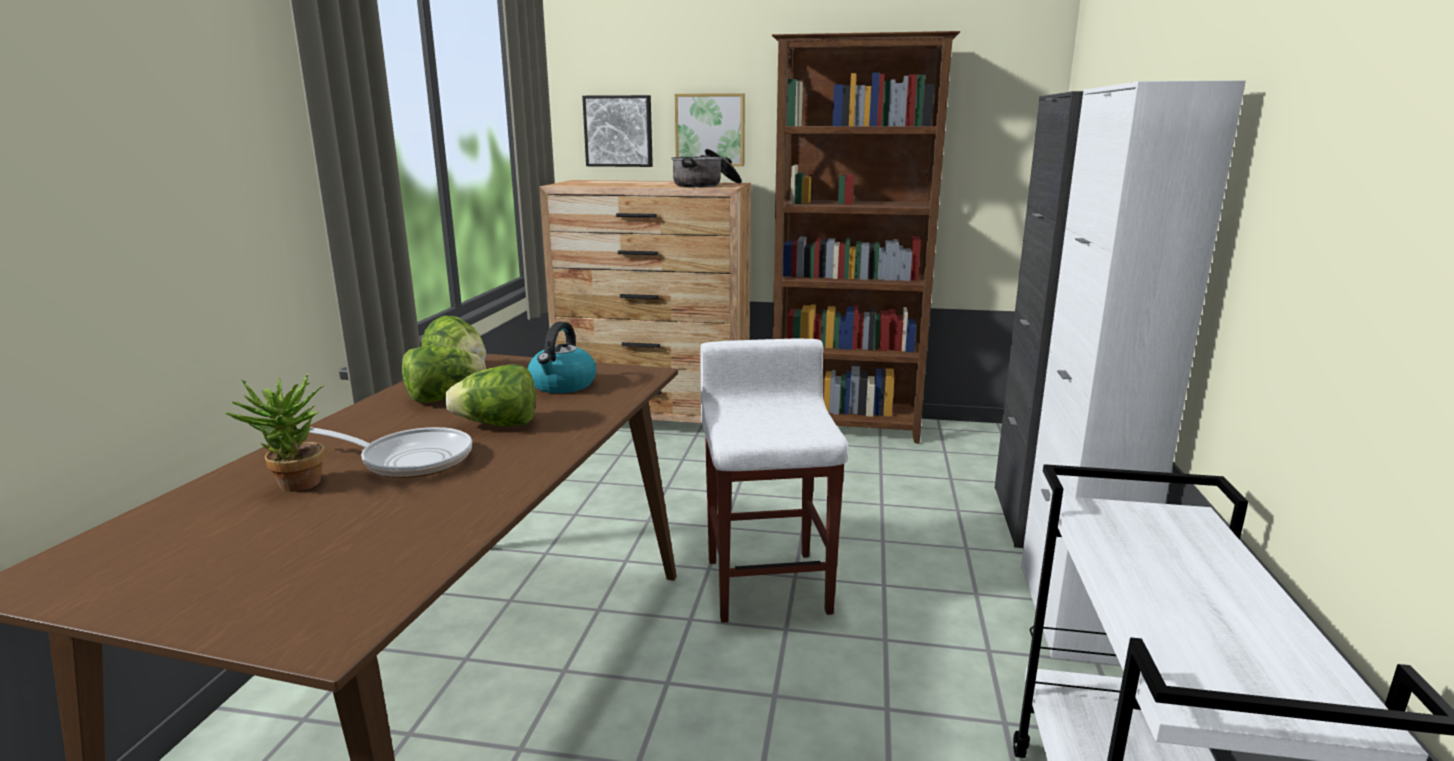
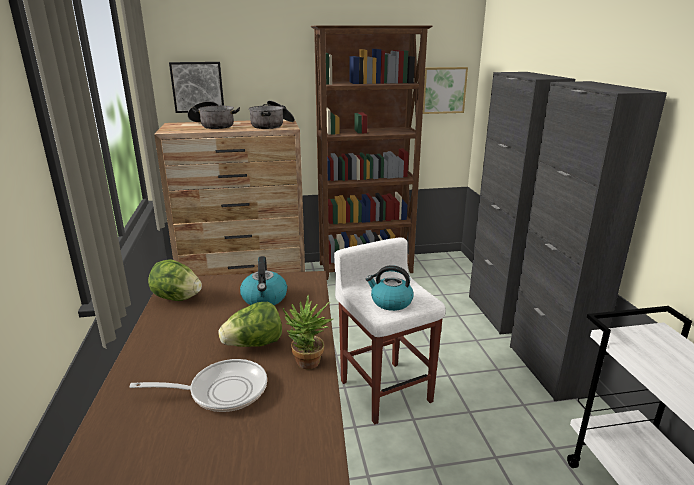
camera: 20 degrees left, 5 degrees up
potted plant [225,373,325,492] -> potted plant moved to [283,295,333,370]
lettuce [402,346,486,403] -> none
picture [675,93,745,167] -> picture moved to [423,67,468,114]
white cabinet [1021,80,1246,665] -> black cabinet [510,81,667,401]
none -> cooking pot [188,101,240,129]
none -> kettle [366,265,414,311]

